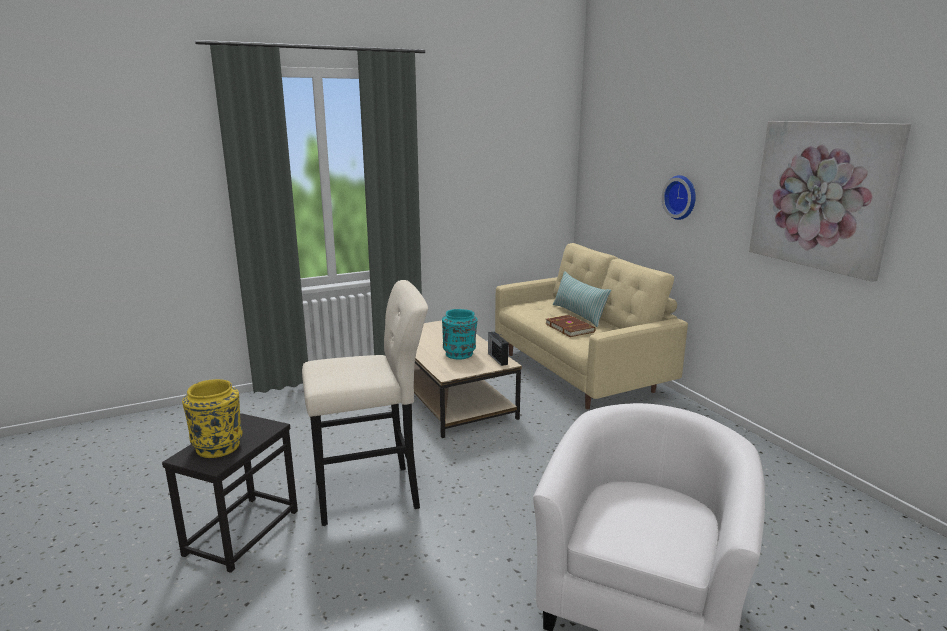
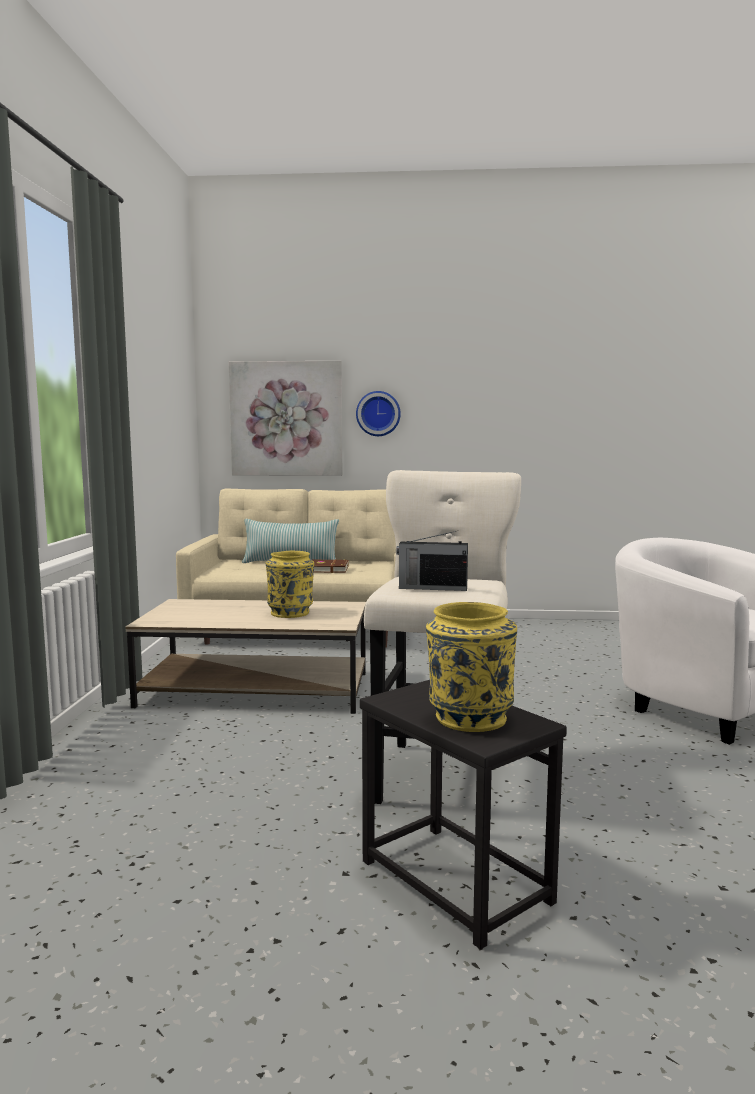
camera: 60 degrees left, 10 degrees down
turquoise vase [442,309,478,360] -> yellow vase [266,551,314,618]
radio [488,331,508,366] -> radio moved to [396,530,468,591]
picture [749,121,911,282] -> picture moved to [228,361,343,476]

